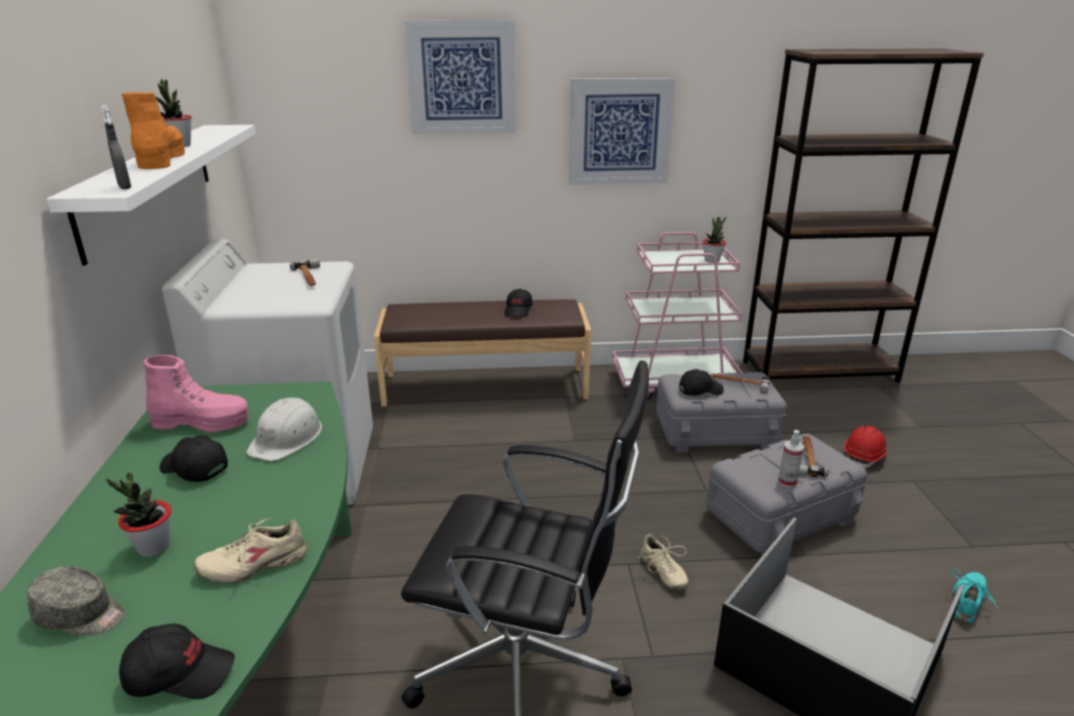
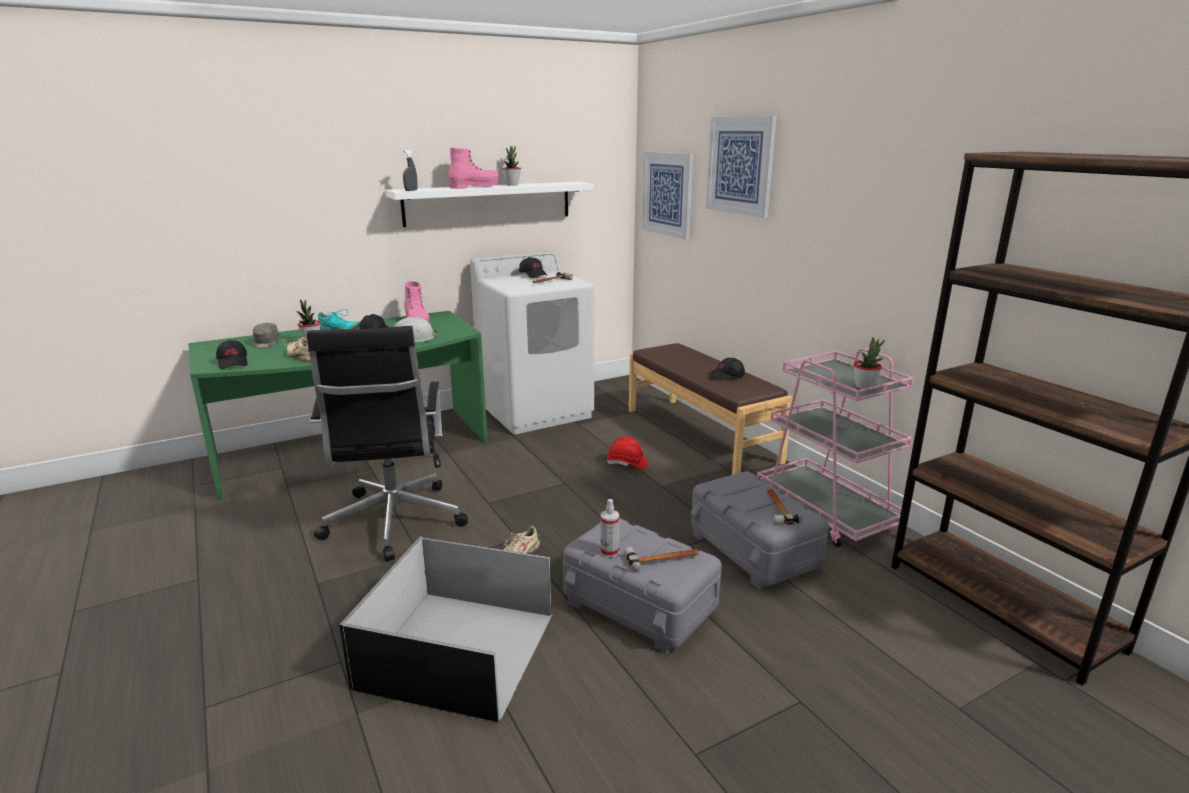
camera: 65 degrees right, 5 degrees down
orange boot [122,92,185,169] -> pink boot [449,147,499,189]
picture [569,78,676,185] -> picture moved to [642,151,693,239]
black cap [679,369,724,396] -> black cap moved to [519,257,548,278]
red hard hat [844,426,888,468] -> red hard hat moved to [607,437,648,469]
turquoise shoe [951,569,998,624] -> turquoise shoe moved to [318,309,359,330]

